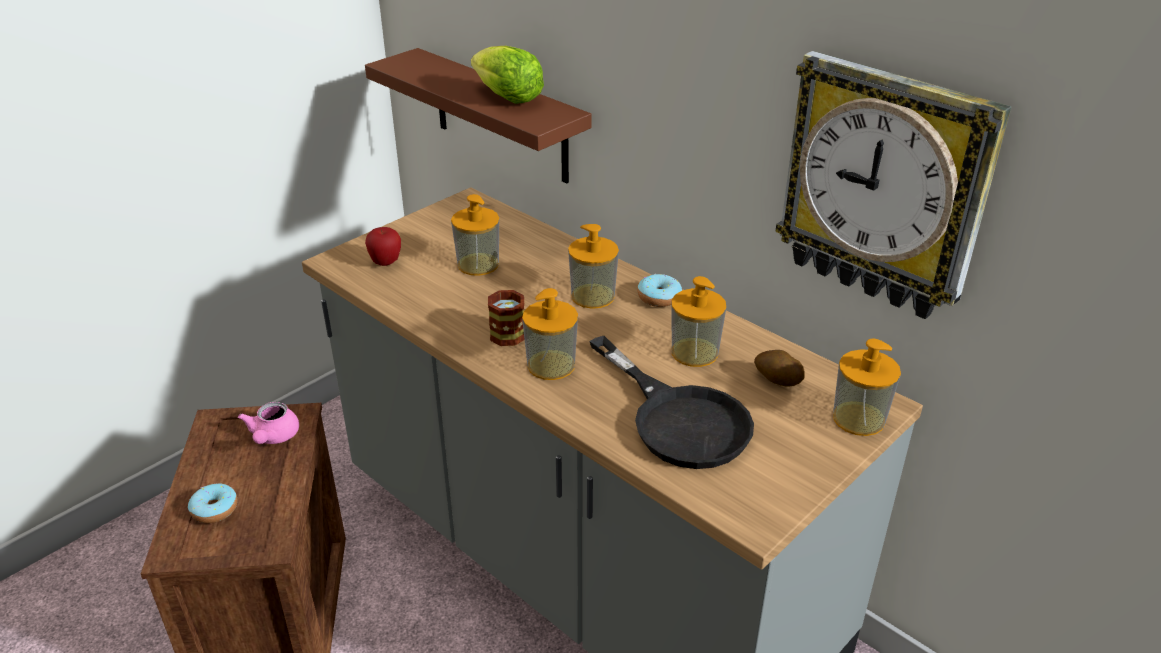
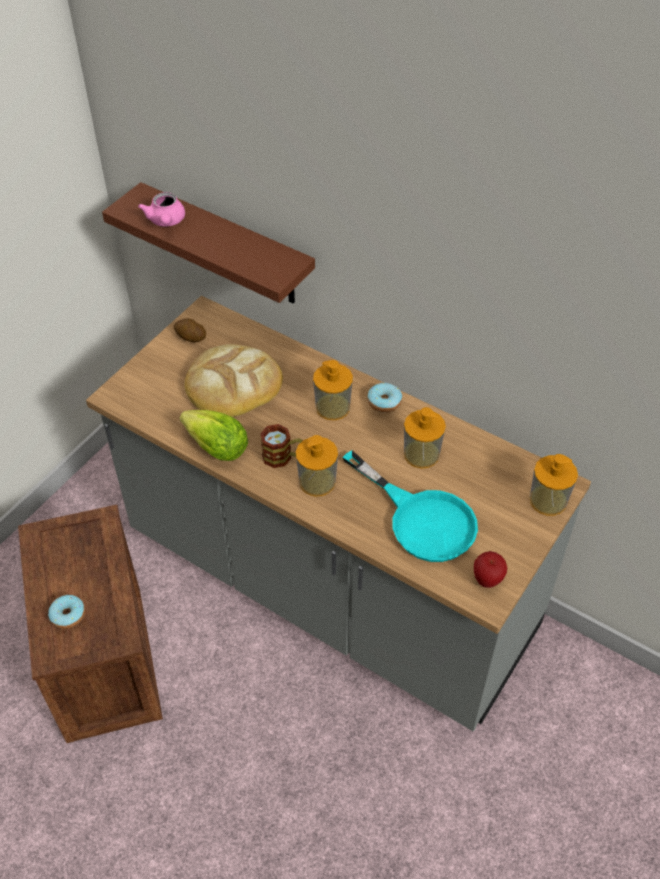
camera: 10 degrees left, 15 degrees up
pink teapot [238,402,299,444] -> pink teapot moved to [138,192,185,227]
apple [365,227,401,266] -> apple moved to [474,551,507,588]
soap dispenser [451,194,499,276] -> bread [185,344,283,417]
lettuce [471,46,544,104] -> lettuce moved to [180,410,248,461]
black frying pan [589,336,754,469] -> turquoise frying pan [342,450,478,562]
potato [754,350,805,386] -> potato moved to [174,318,206,342]
wall clock [775,51,1012,319] -> none

